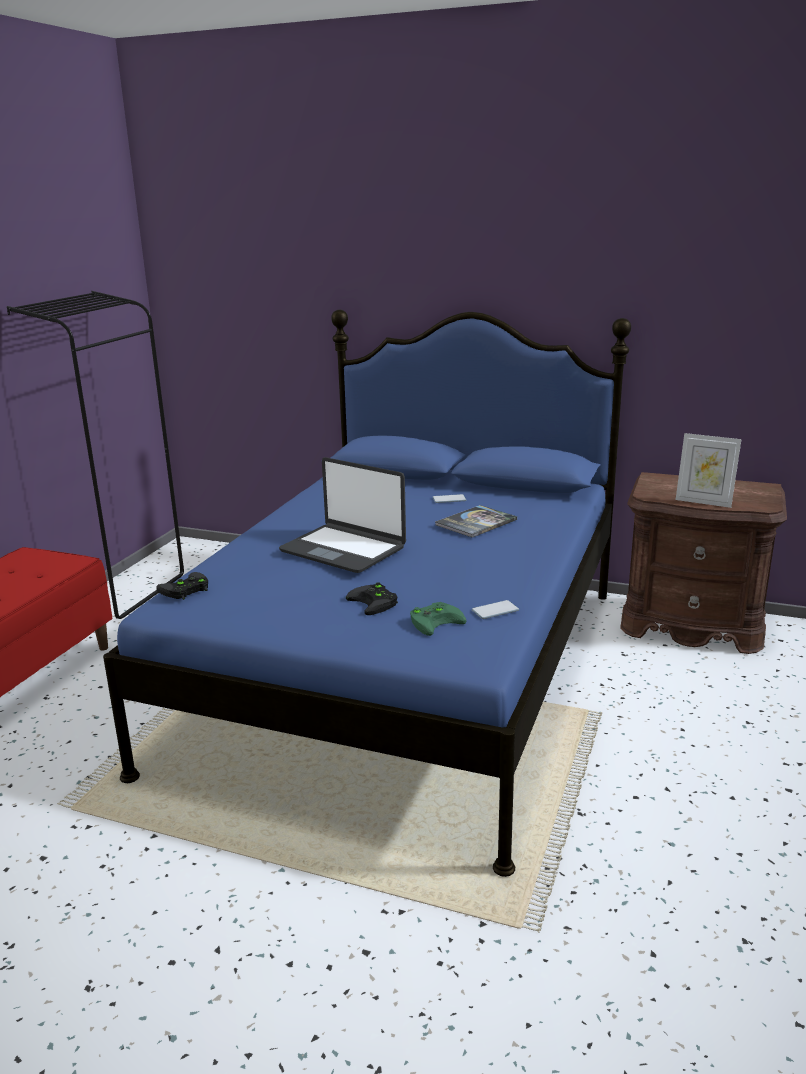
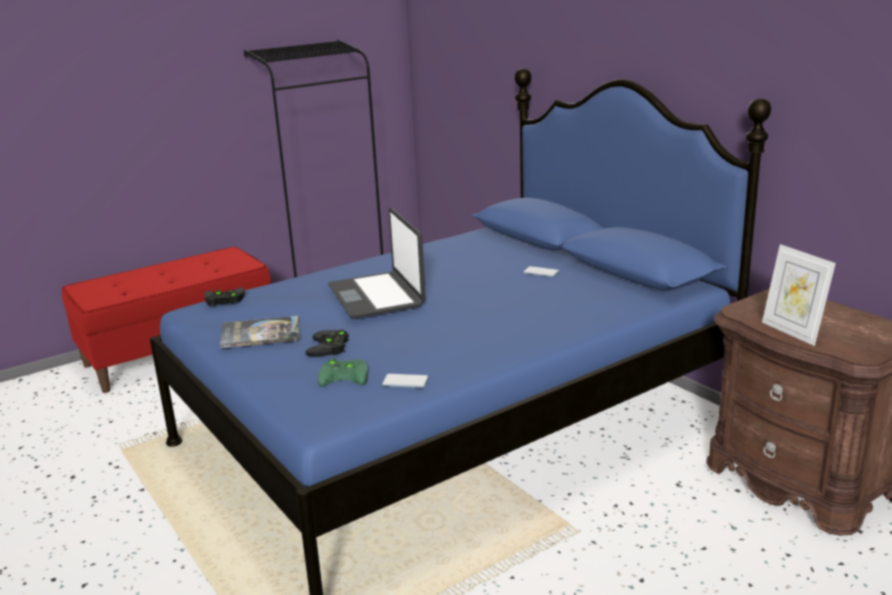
camera: 35 degrees right, 0 degrees up
book [435,505,517,538] -> book moved to [220,316,300,349]

